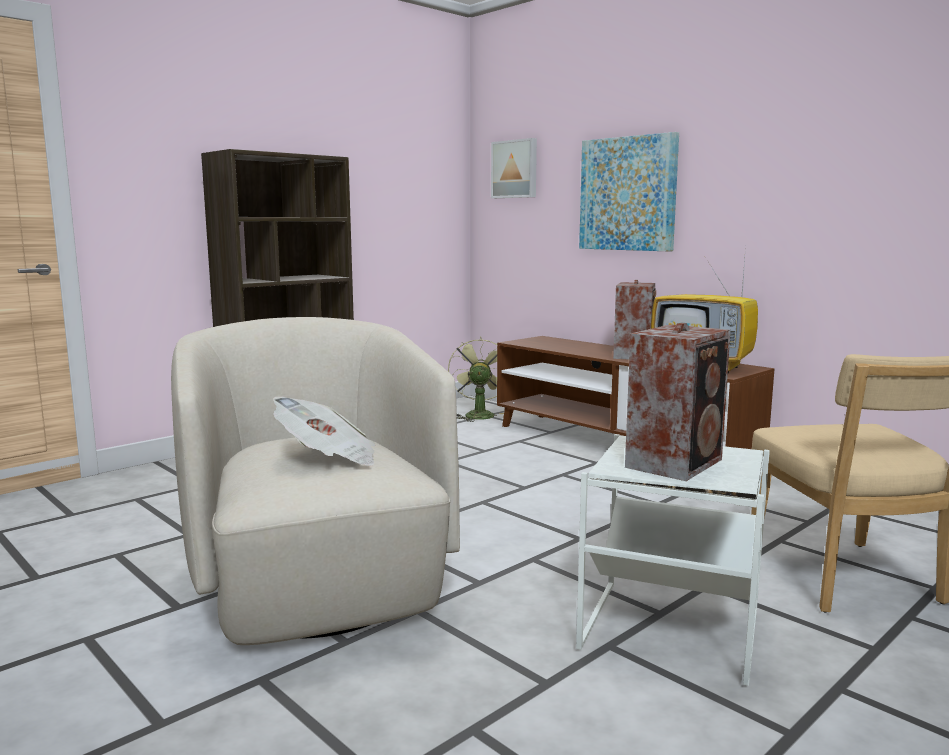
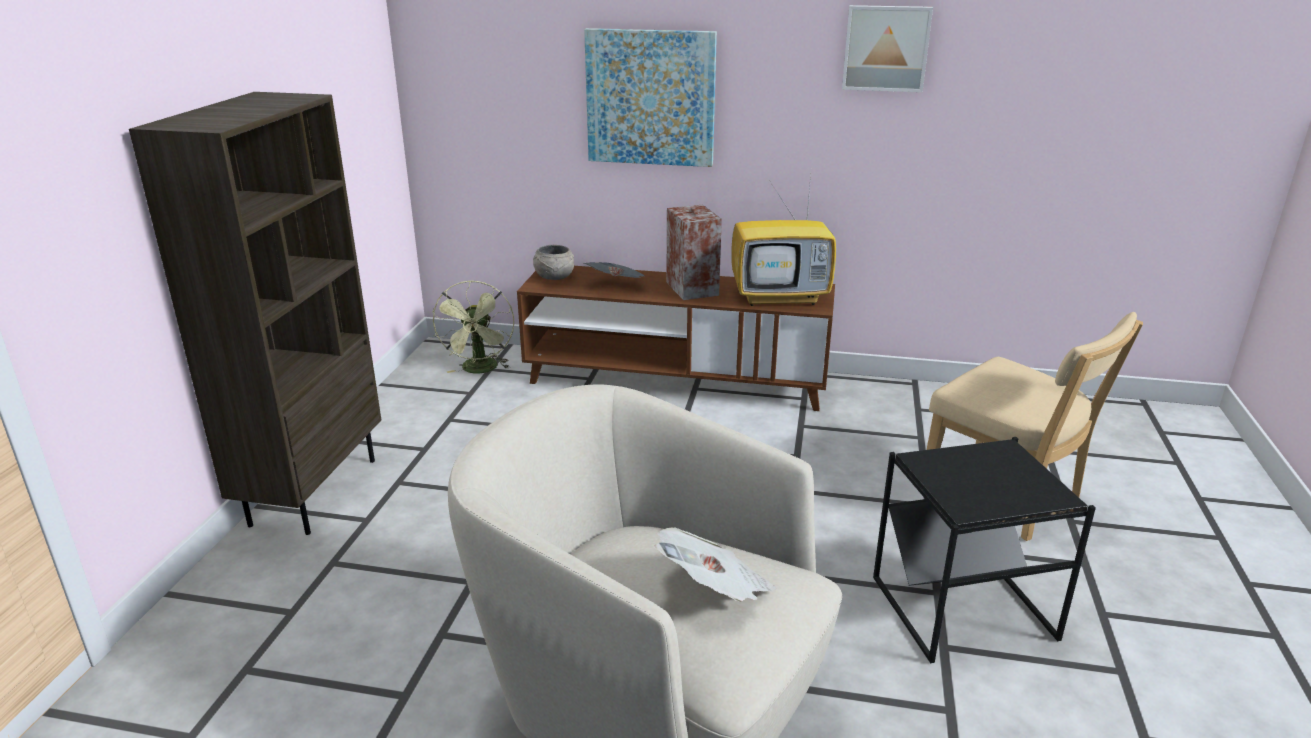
camera: 35 degrees left, 15 degrees up
green fan [448,336,504,422] -> green fan turned 150 degrees counterclockwise [432,280,514,373]
picture [491,138,537,198] -> picture moved to [842,5,933,92]
white side table [576,434,770,686] -> black side table [873,437,1096,663]
speaker [625,323,731,481] -> none
none -> grey bowl [533,245,574,280]
none -> newspaper [583,262,645,278]

